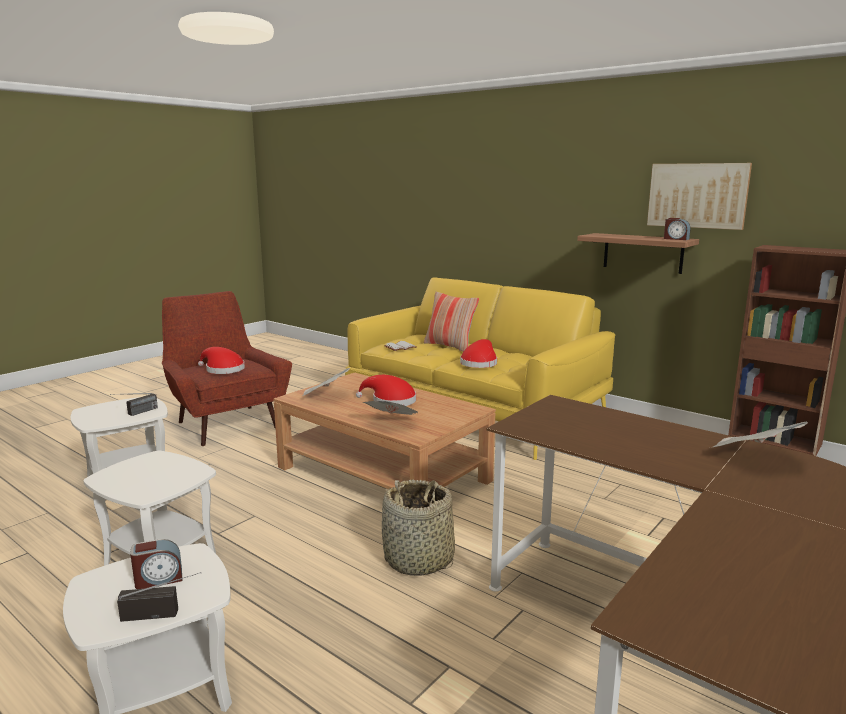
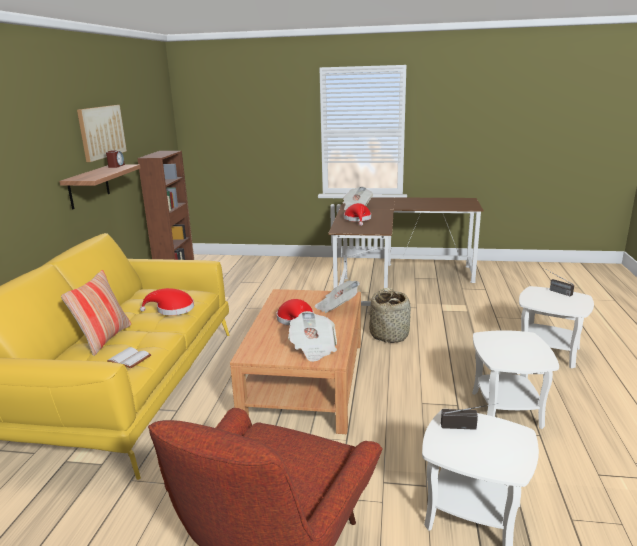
camera: 120 degrees left, 5 degrees up
alarm clock [130,539,182,589] -> none
red hat [198,347,245,374] -> red hat moved to [344,203,371,226]

